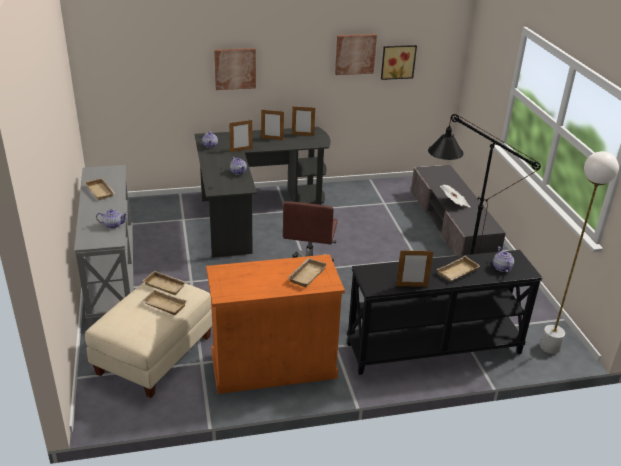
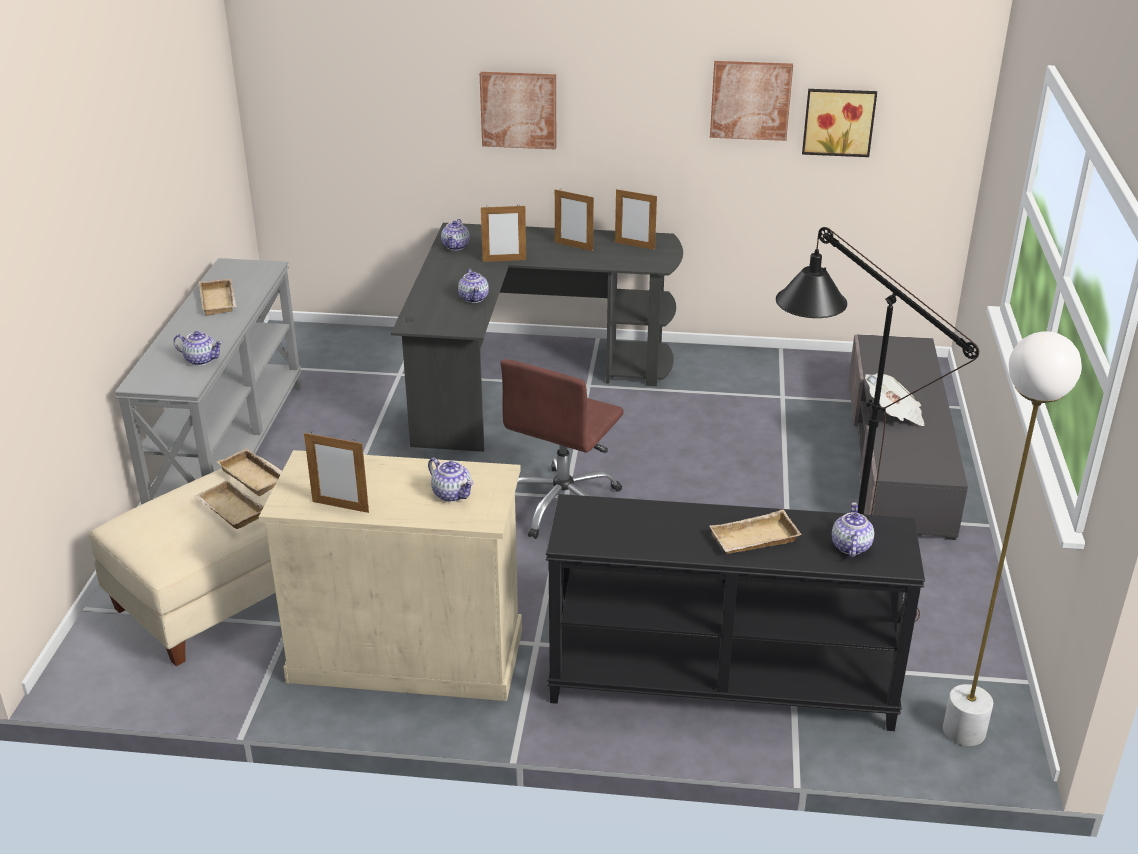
camera: 20 degrees right, 0 degrees up
orange cabinet [206,254,345,394] -> beige cabinet [259,450,522,701]
beige tray [288,258,327,287] -> teapot [428,458,474,502]
picture frame [396,250,433,287] -> picture frame moved to [304,433,369,513]

